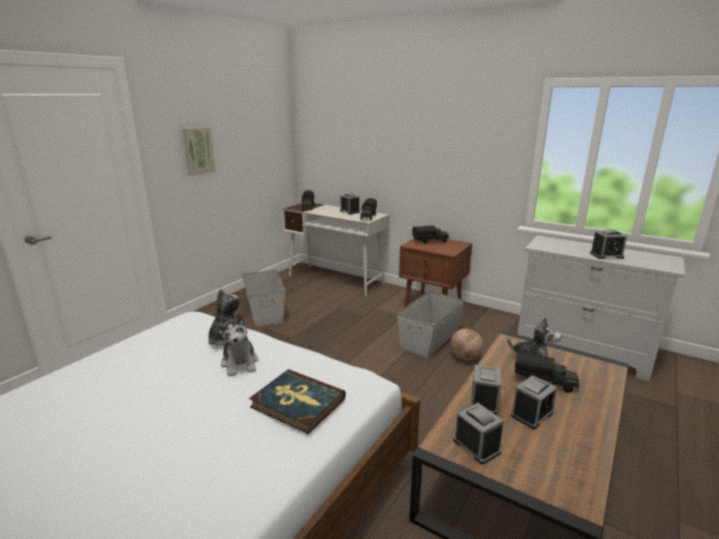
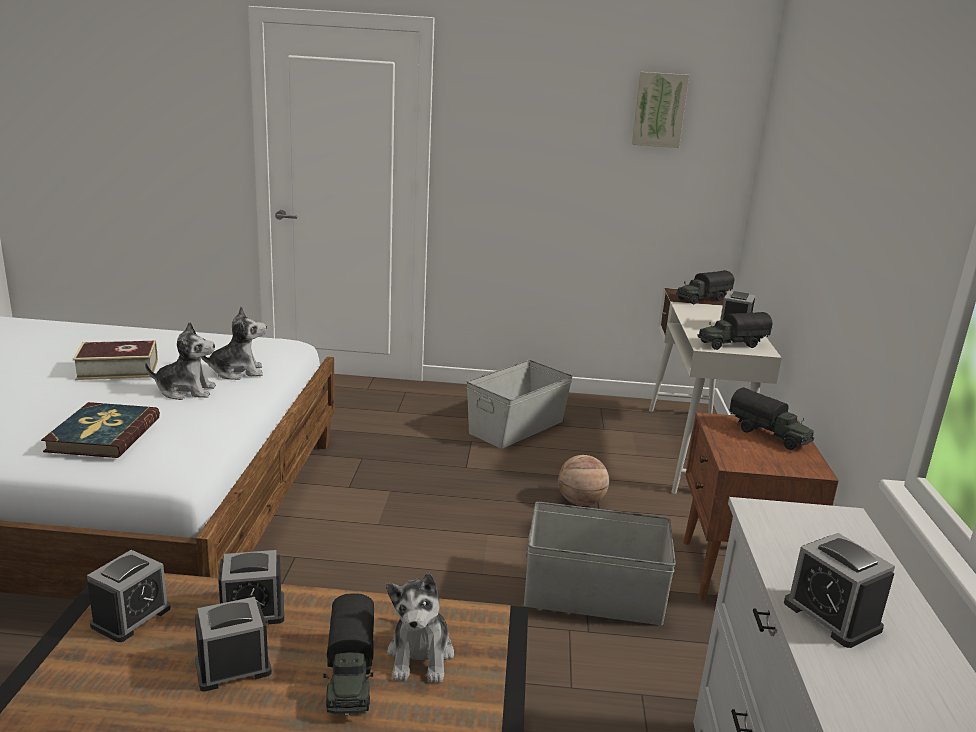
camera: 60 degrees right, 0 degrees up
picture [183,127,216,176] -> picture moved to [632,72,689,148]
plush toy [215,313,258,376] -> plush toy turned 135 degrees counterclockwise [145,322,216,400]
basketball [450,328,483,360] -> basketball moved to [558,455,609,506]
alarm clock [511,375,557,429] -> alarm clock turned 135 degrees clockwise [195,597,272,692]
none -> book [73,341,158,380]

